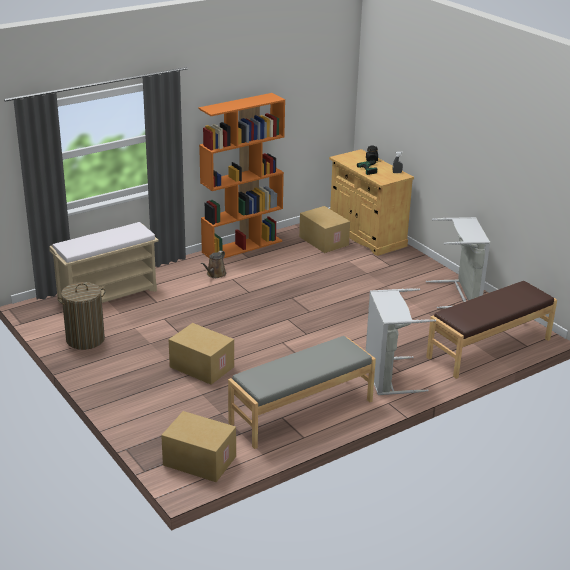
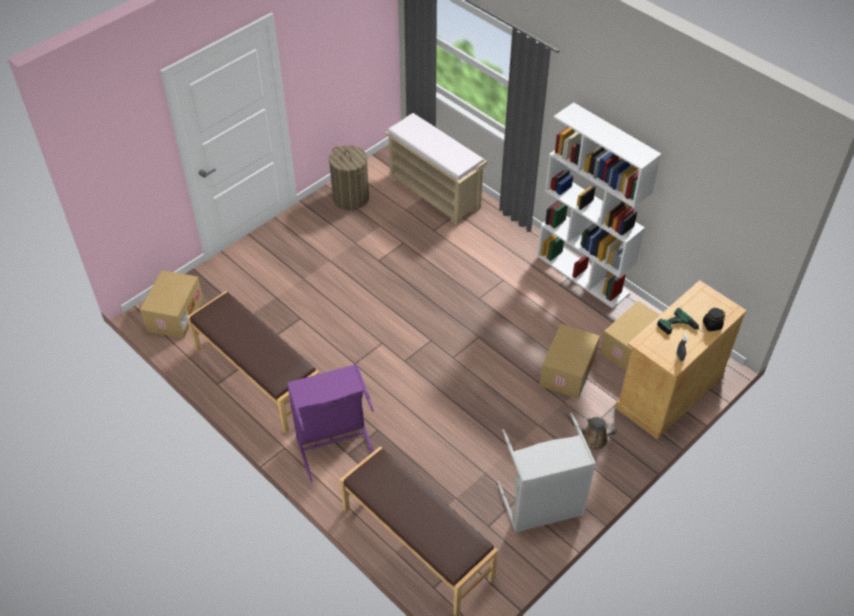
camera: 80 degrees right, 20 degrees up
cardboard box [169,323,234,385] -> cardboard box moved to [539,324,600,399]
orange bookcase [198,93,285,258] -> white bookcase [537,102,661,308]
brown watering can [201,251,226,278] -> brown watering can moved to [561,411,617,450]
grey bench [228,336,376,449] -> brown bench [187,291,319,433]
grey laundry basket [366,288,436,395] -> purple laundry basket [287,364,374,483]

